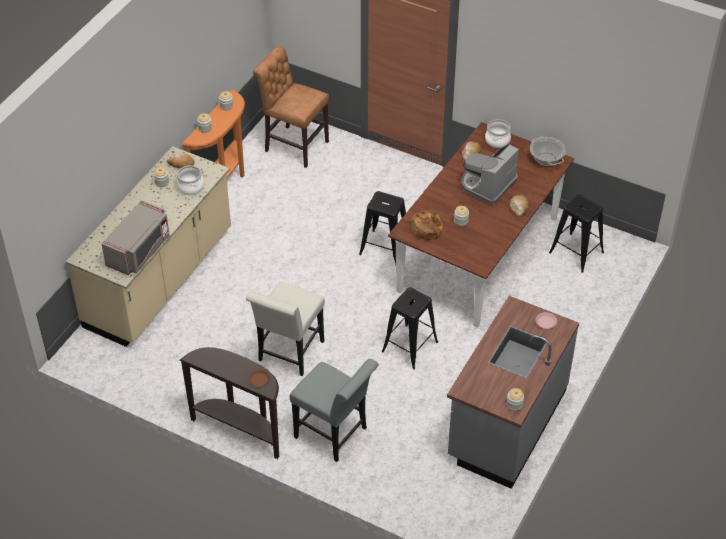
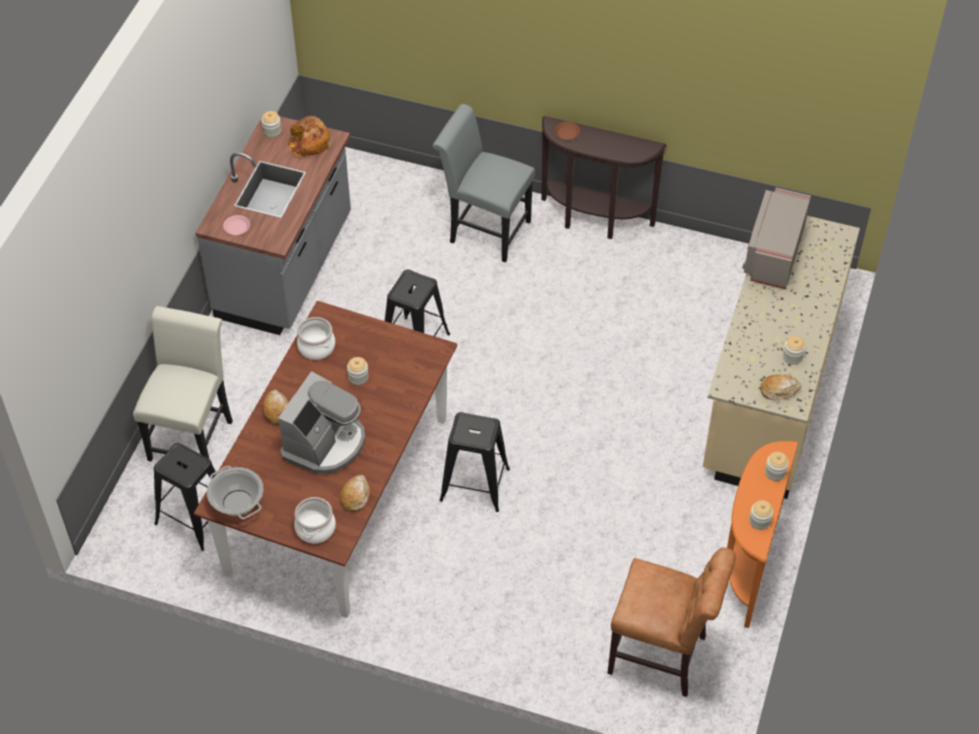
camera: 170 degrees right, 5 degrees up
cooking pot [177,165,204,195] -> cooking pot moved to [297,317,335,360]
white chair [246,282,325,376] -> white chair moved to [133,306,233,462]
bread [411,211,444,240] -> bread moved to [288,116,331,158]

